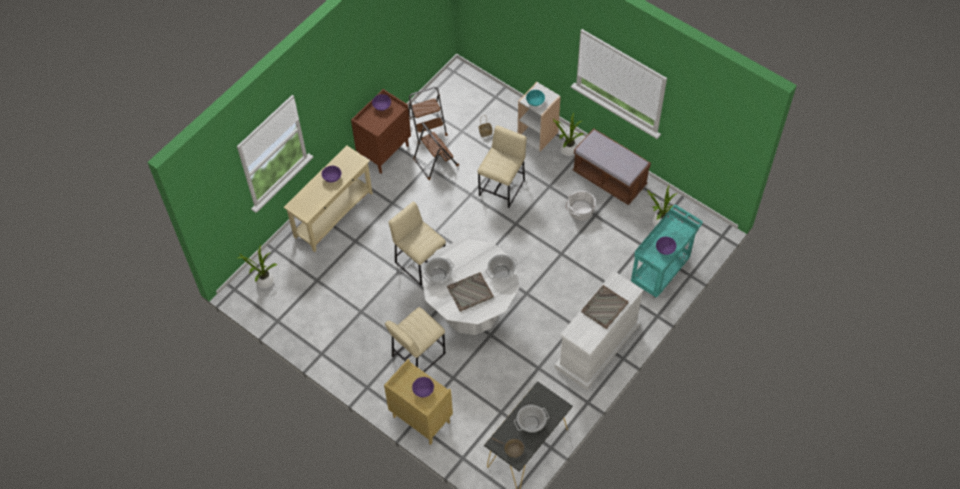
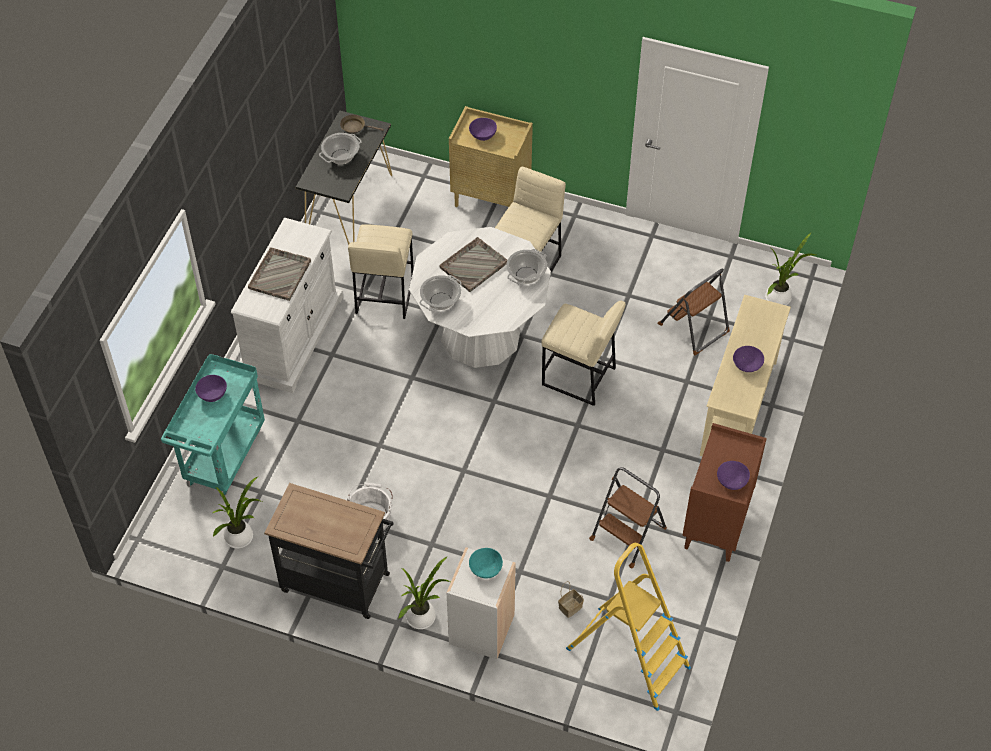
camera: 160 degrees right, 5 degrees down
brown step ladder [409,87,448,145] -> brown step ladder moved to [657,268,730,356]
beige chair [477,125,527,208] -> beige chair moved to [348,224,414,319]
brown bench [572,128,651,205] -> black cart [264,483,394,619]
none -> yellow step ladder [566,543,691,711]

